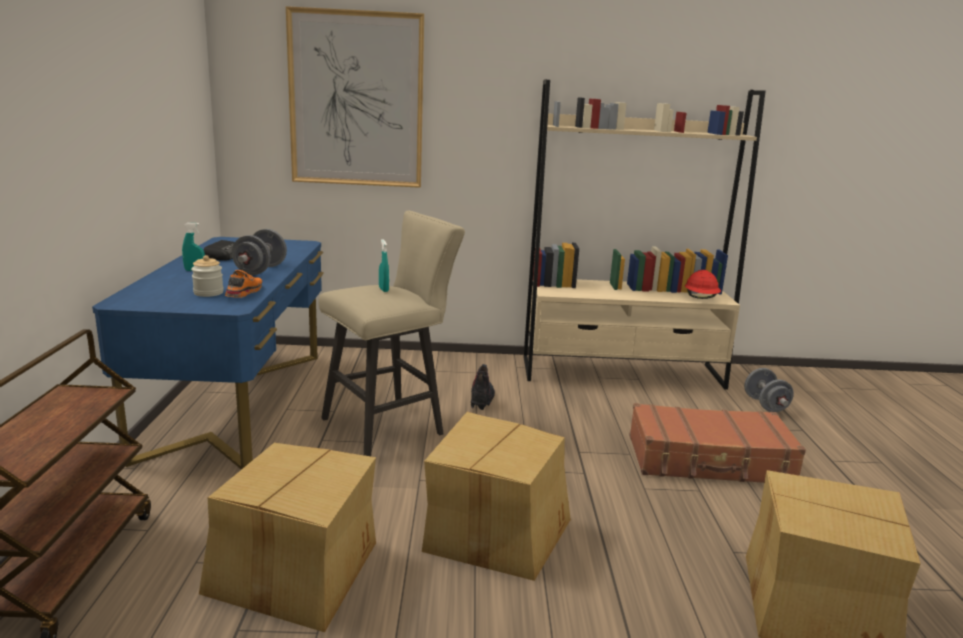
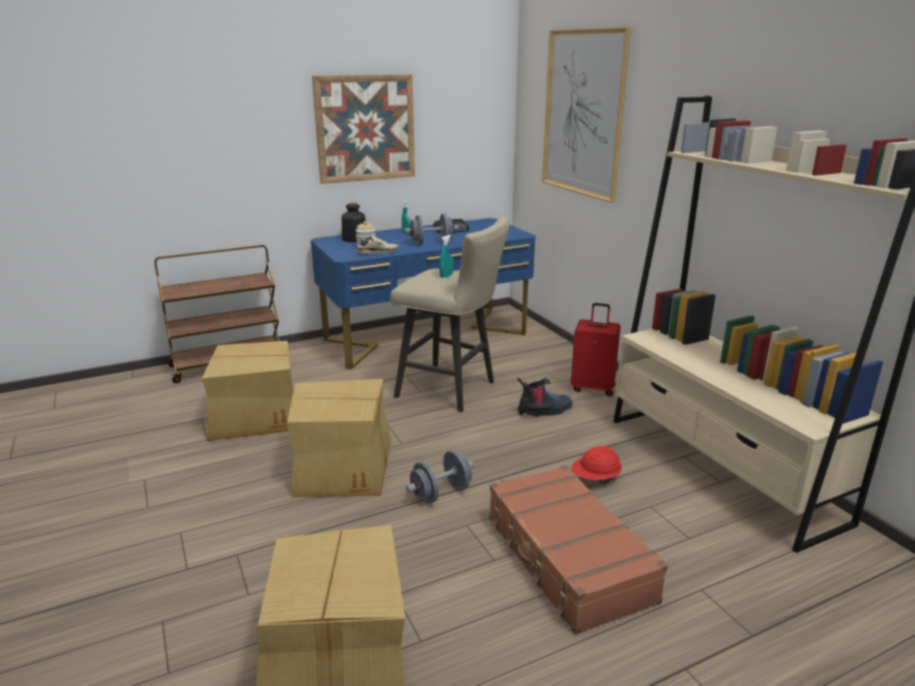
camera: 65 degrees right, 5 degrees up
orange shoe [225,270,262,298] -> beige shoe [357,235,398,254]
red hard hat [685,270,721,299] -> red hard hat moved to [572,446,622,484]
grey dumbbell [744,368,794,412] -> grey dumbbell moved to [406,450,474,503]
none -> picture [312,74,415,184]
none -> bottle [342,203,366,242]
none -> red suitcase [571,303,621,397]

